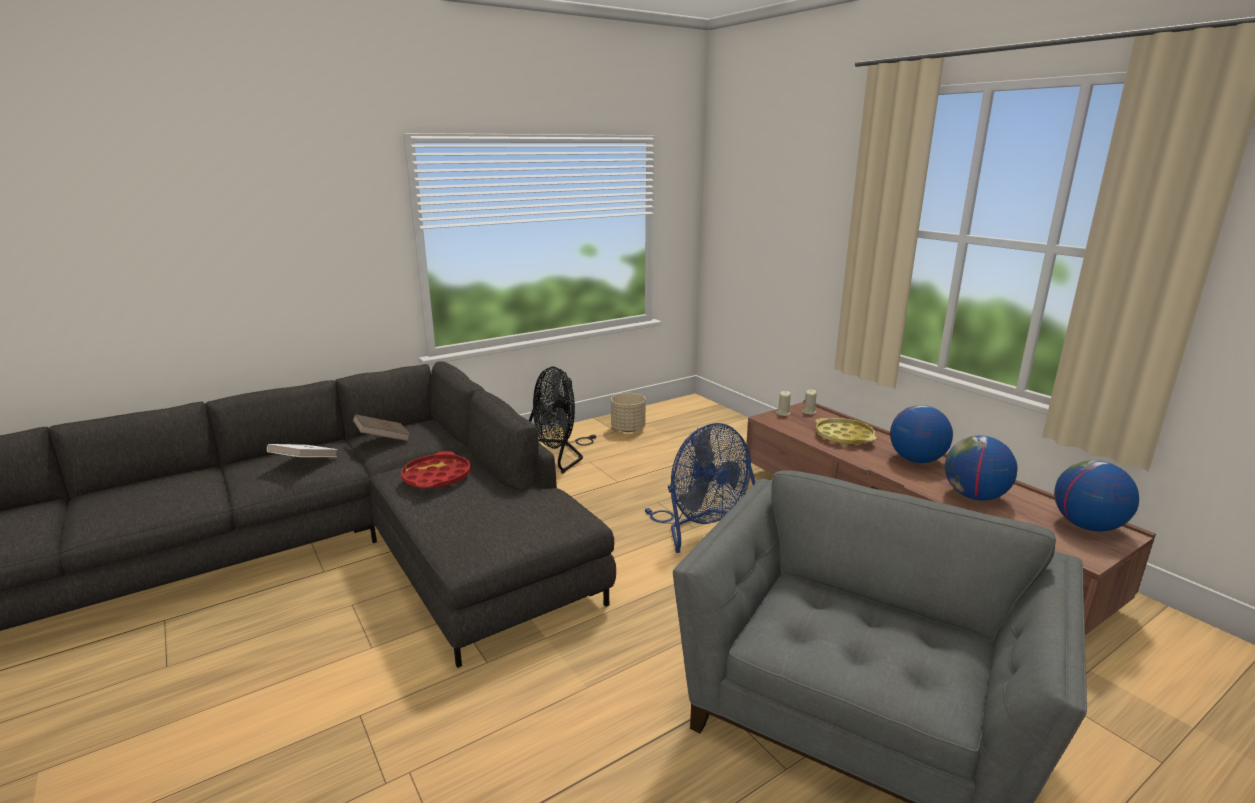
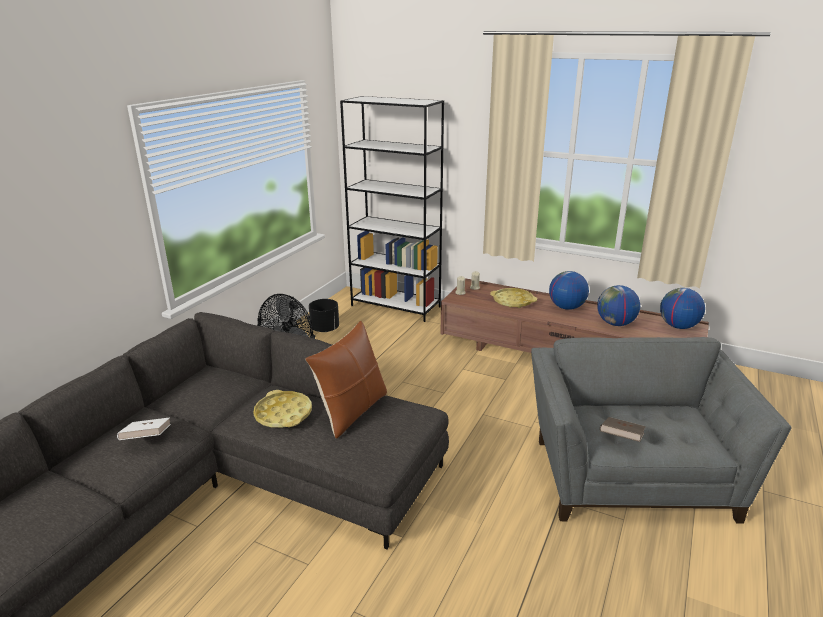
camera: 30 degrees left, 5 degrees up
brown book [353,414,410,441] -> brown book moved to [600,417,646,442]
red tray [401,451,471,488] -> yellow tray [253,390,312,428]
beige planter [611,393,646,432] -> black planter [309,299,339,332]
blue fan [645,423,756,553] -> none
none -> brown pillow [305,321,387,439]
none -> white bookcase [340,96,444,322]

